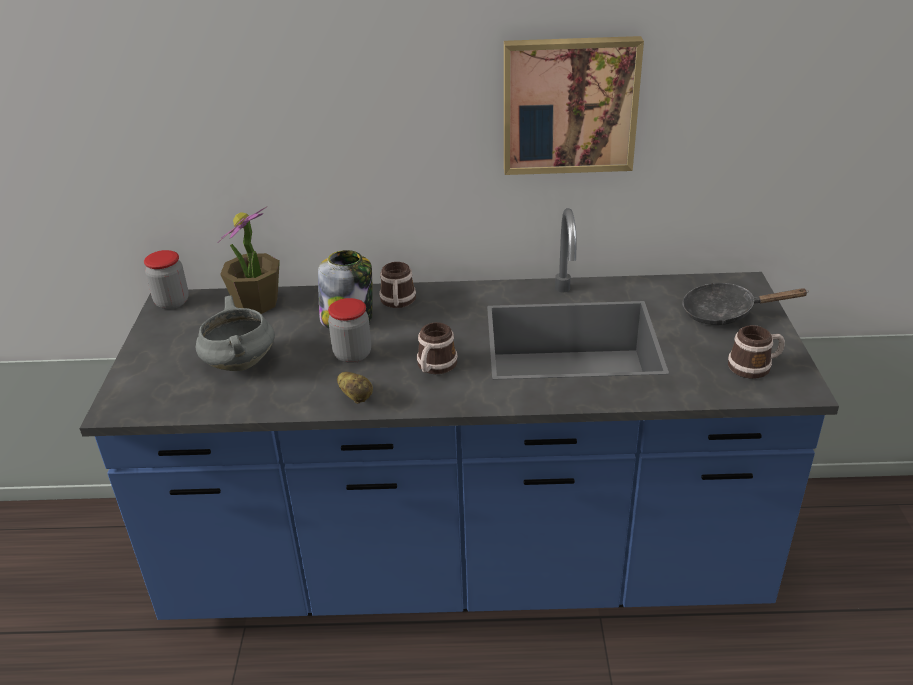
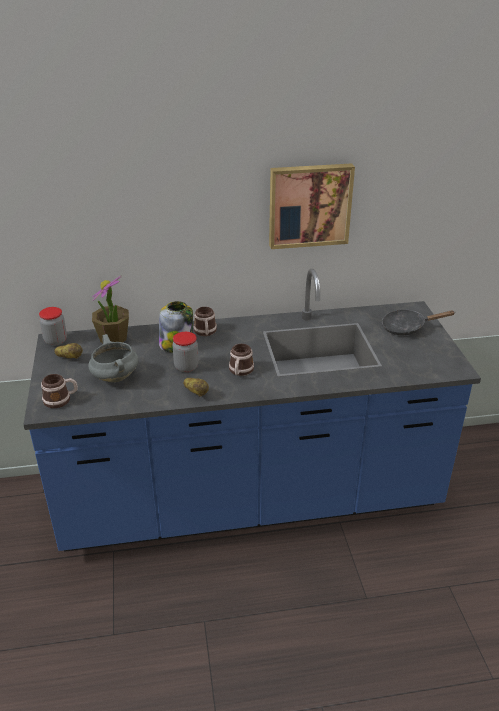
camera: 10 degrees left, 0 degrees up
mug [728,325,785,379] -> mug moved to [41,374,78,408]
none -> potato [55,343,83,359]

